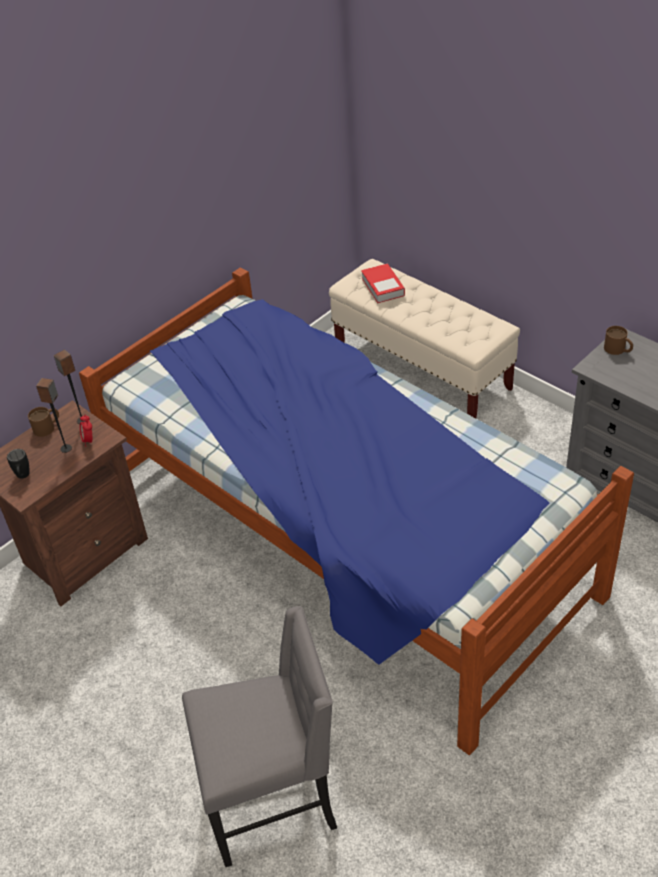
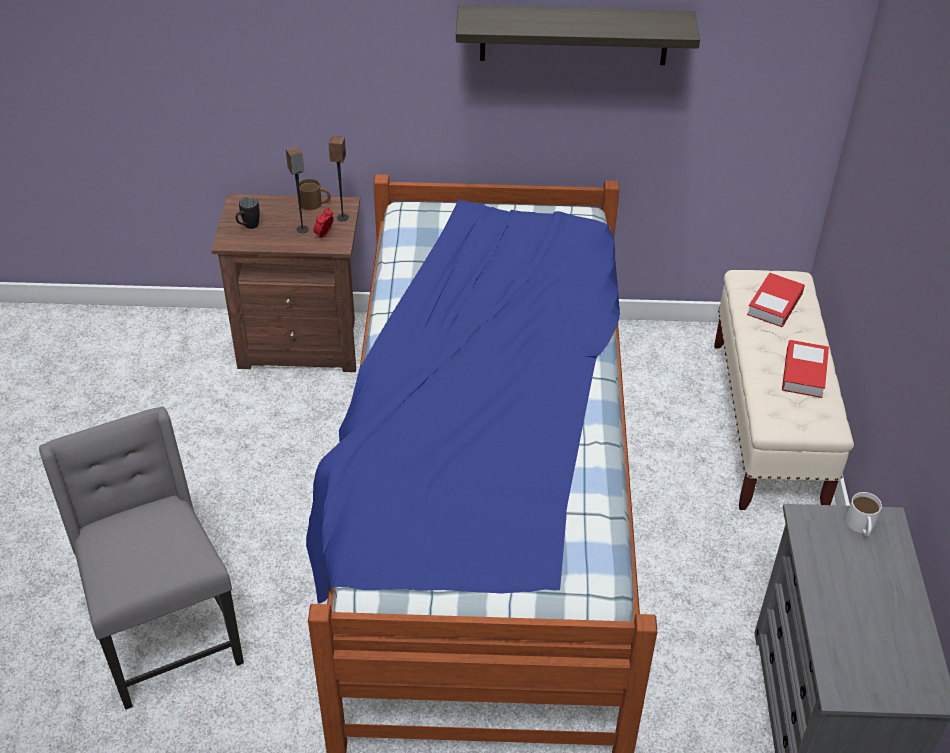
camera: 45 degrees right, 0 degrees up
grey chair [182,606,337,867] -> grey chair turned 150 degrees counterclockwise [39,407,244,710]
brown mug [604,326,633,355] -> white mug [846,492,882,537]
none -> shelf [456,5,700,65]
none -> book [782,340,829,398]

